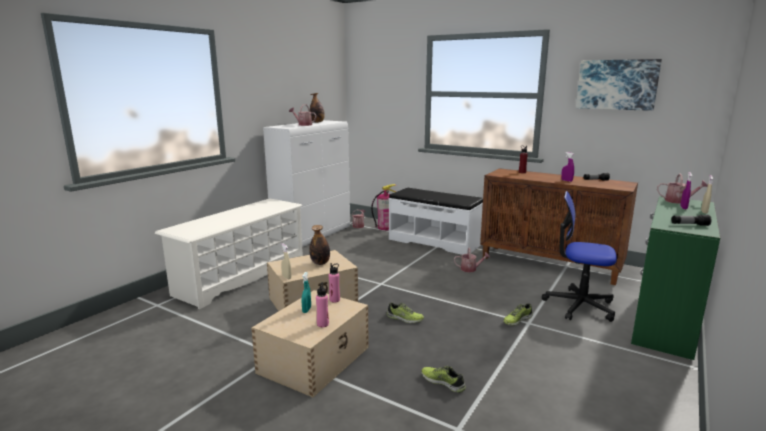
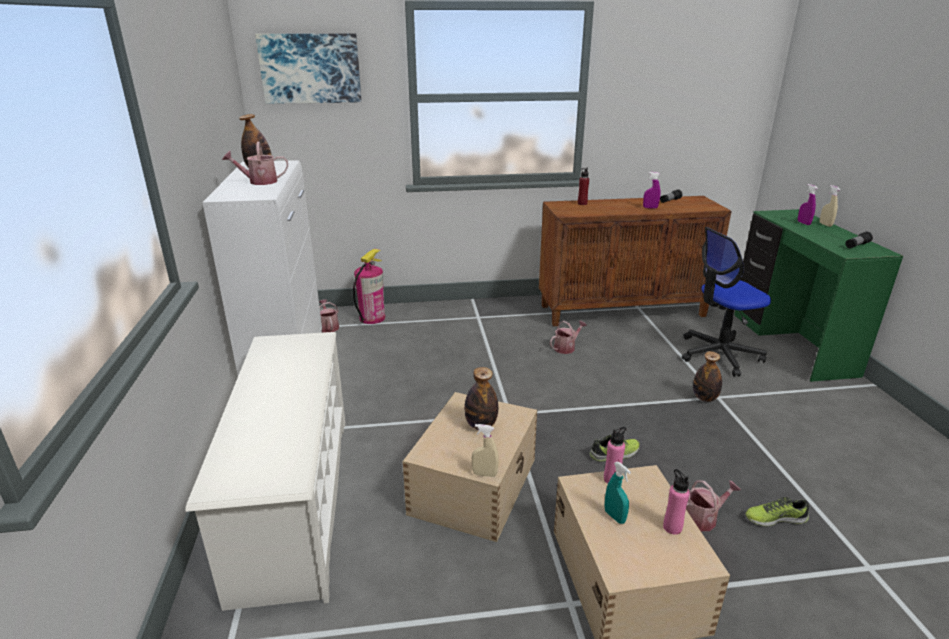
camera: 40 degrees left, 10 degrees up
white bench [389,188,483,255] -> none
shoe [503,303,533,325] -> bottle [693,351,722,402]
picture [576,59,662,111] -> picture moved to [255,33,362,104]
watering can [657,174,708,204] -> watering can moved to [686,480,741,531]

